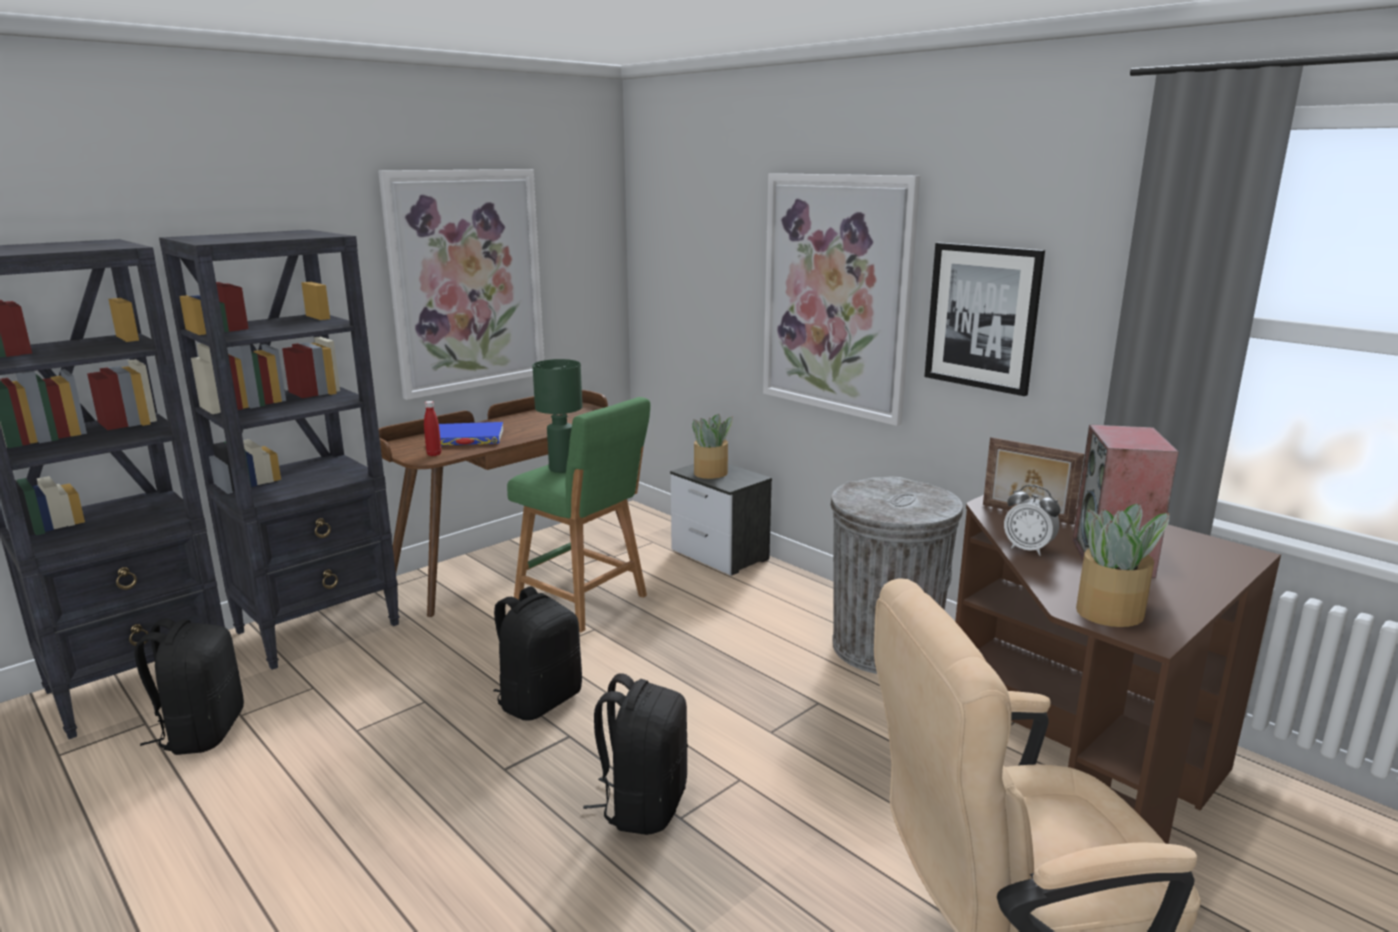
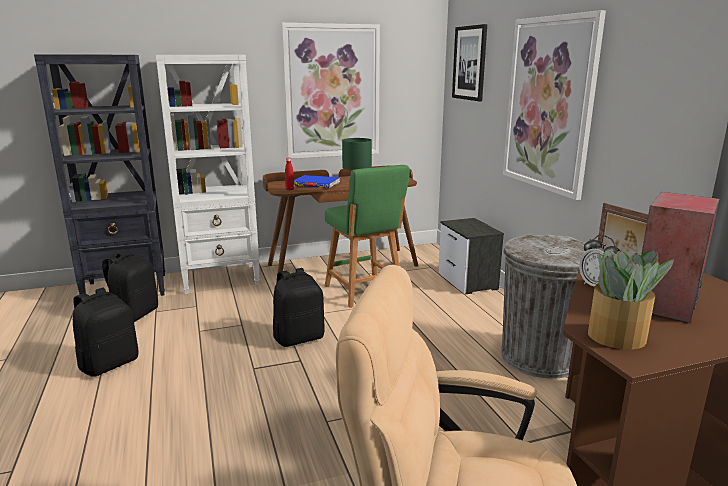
camera: 25 degrees right, 0 degrees up
black bookcase [159,230,400,670] -> white bookcase [156,55,260,294]
black backpack [583,673,688,835] -> black backpack moved to [73,288,138,377]
potted plant [692,414,733,479] -> none
picture [924,243,1045,396] -> picture moved to [452,24,487,101]

